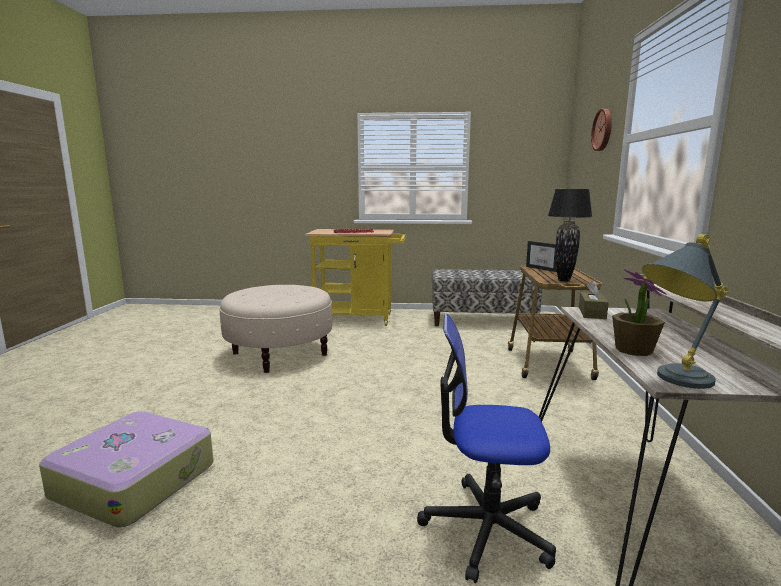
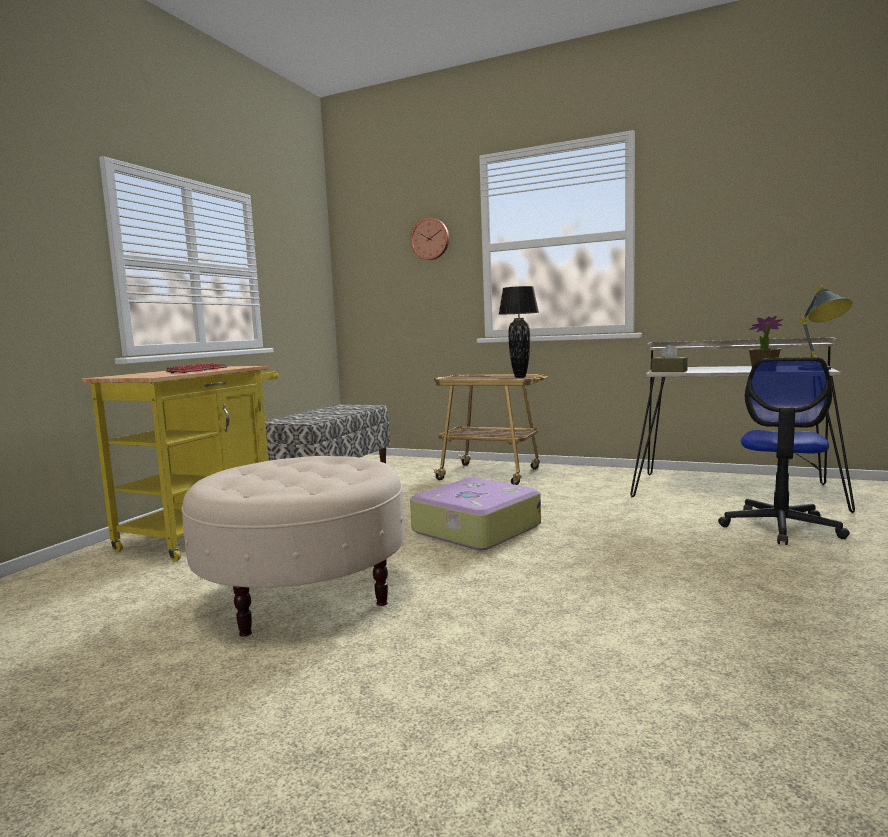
camera: 70 degrees left, 5 degrees down
suitcase [39,411,213,528] -> suitcase moved to [410,478,541,550]
picture frame [526,241,557,272] -> none

